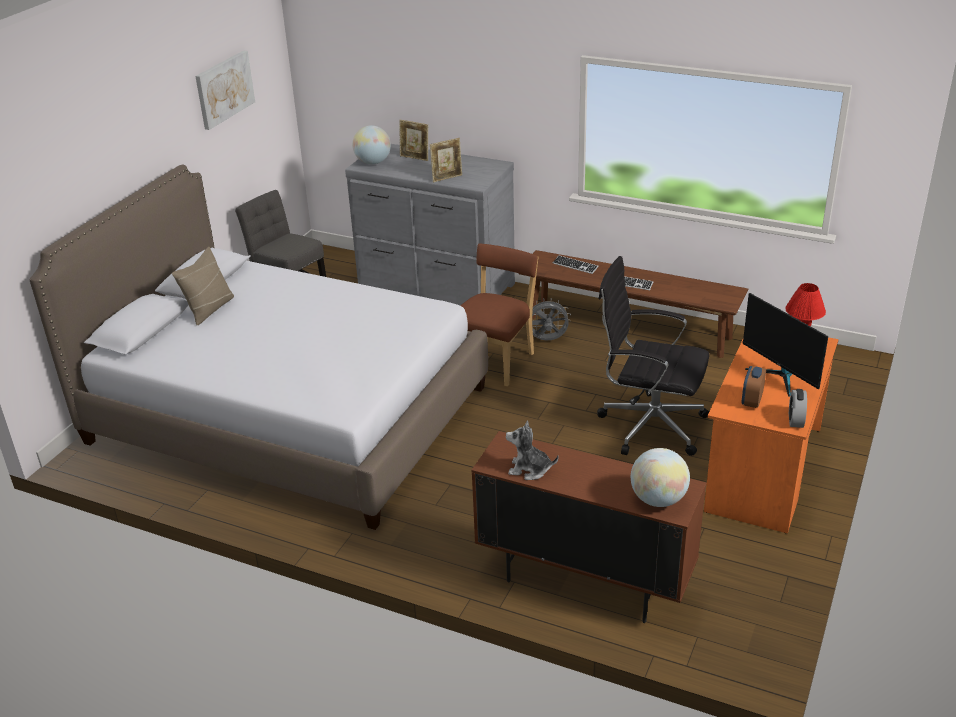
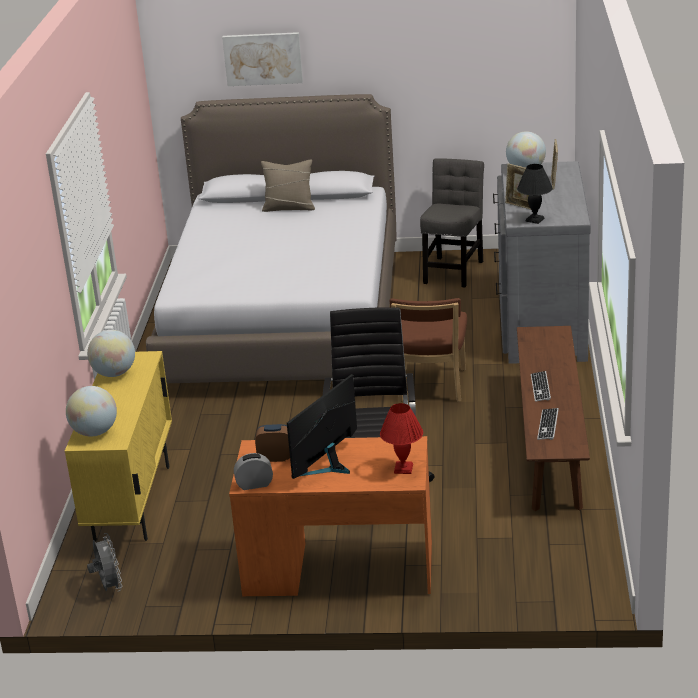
camera: 70 degrees right, 5 degrees down
picture [195,51,255,130] -> picture moved to [222,32,303,86]
brown chair [460,244,538,386] -> brown chair turned 90 degrees clockwise [390,298,467,402]
brown cabinet [471,431,707,623] -> yellow cabinet [65,351,172,542]
plush toy [506,420,559,480] -> globe [87,330,135,377]
grey fan [532,300,571,340] -> grey fan moved to [87,533,122,592]
keyboard [553,255,599,274] -> keyboard moved to [537,408,559,440]
none -> black table lamp [517,164,553,224]

